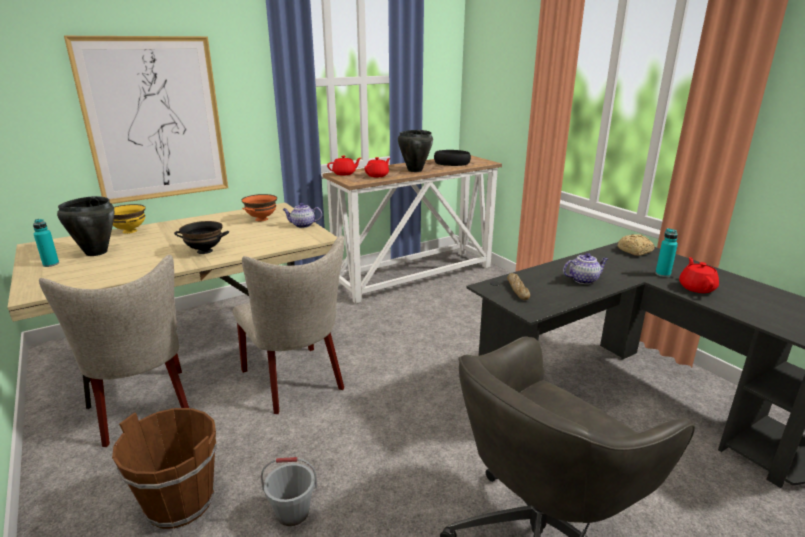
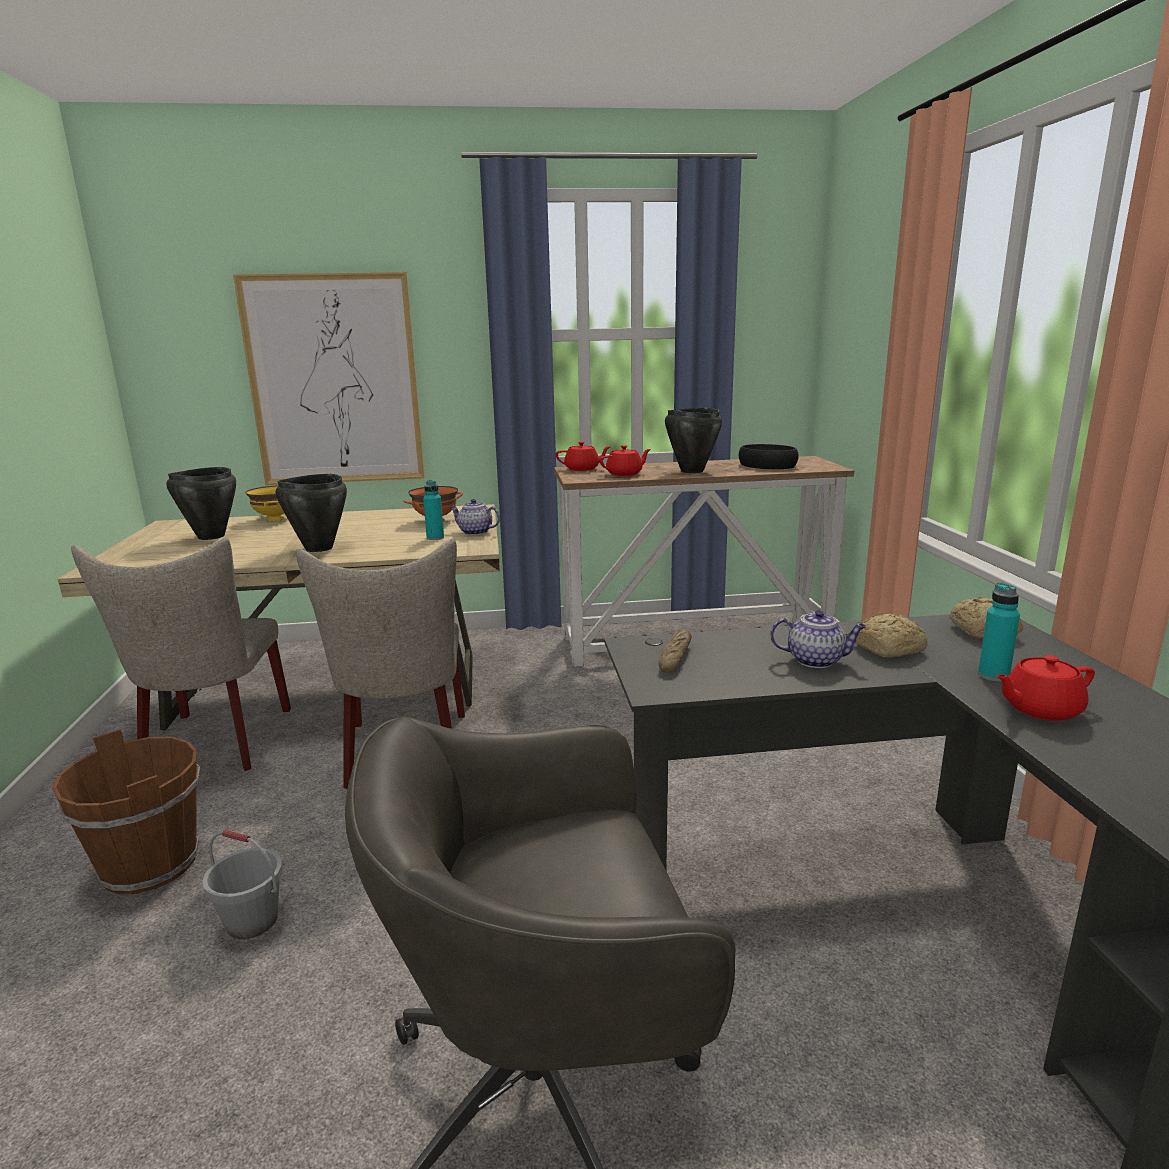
camera: 25 degrees right, 5 degrees down
turquoise bottle [33,219,59,267] -> turquoise bottle moved to [423,480,444,540]
black bowl [174,221,229,254] -> black cooking pot [276,474,347,552]
red teapot [679,257,719,293] -> red teapot turned 135 degrees counterclockwise [996,655,1095,721]
none -> bread [856,613,928,658]

